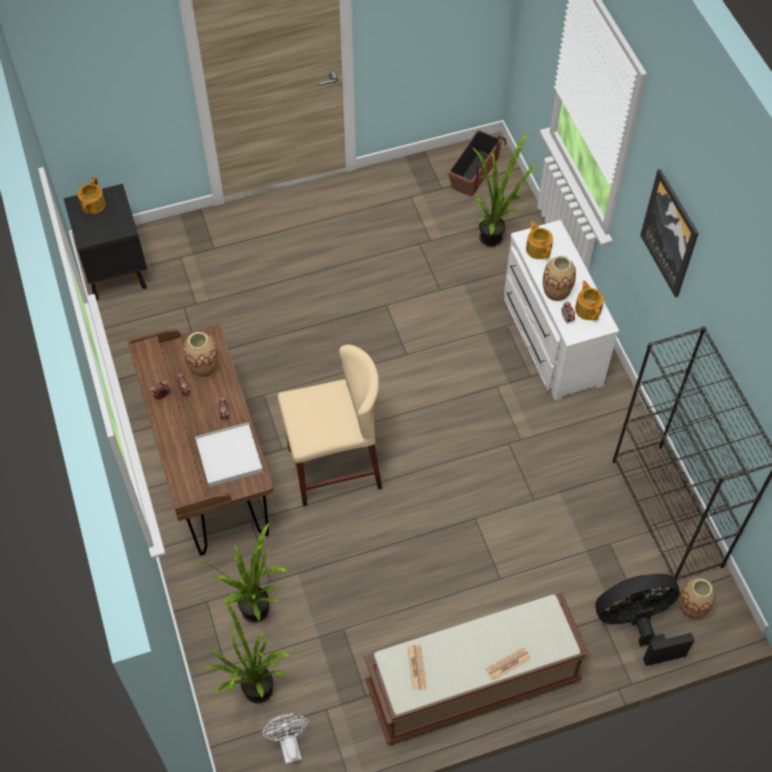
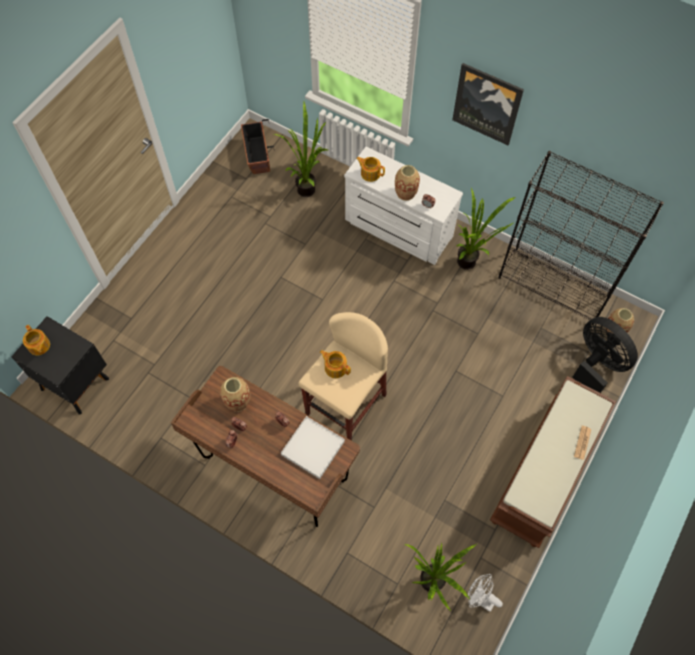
camera: 40 degrees left, 5 degrees up
potted plant [194,522,289,623] -> potted plant moved to [457,188,515,270]
newspaper [407,645,427,691] -> none
teapot [575,280,604,320] -> teapot moved to [320,350,351,378]
black fan [595,574,695,666] -> black fan turned 105 degrees clockwise [573,317,638,393]

